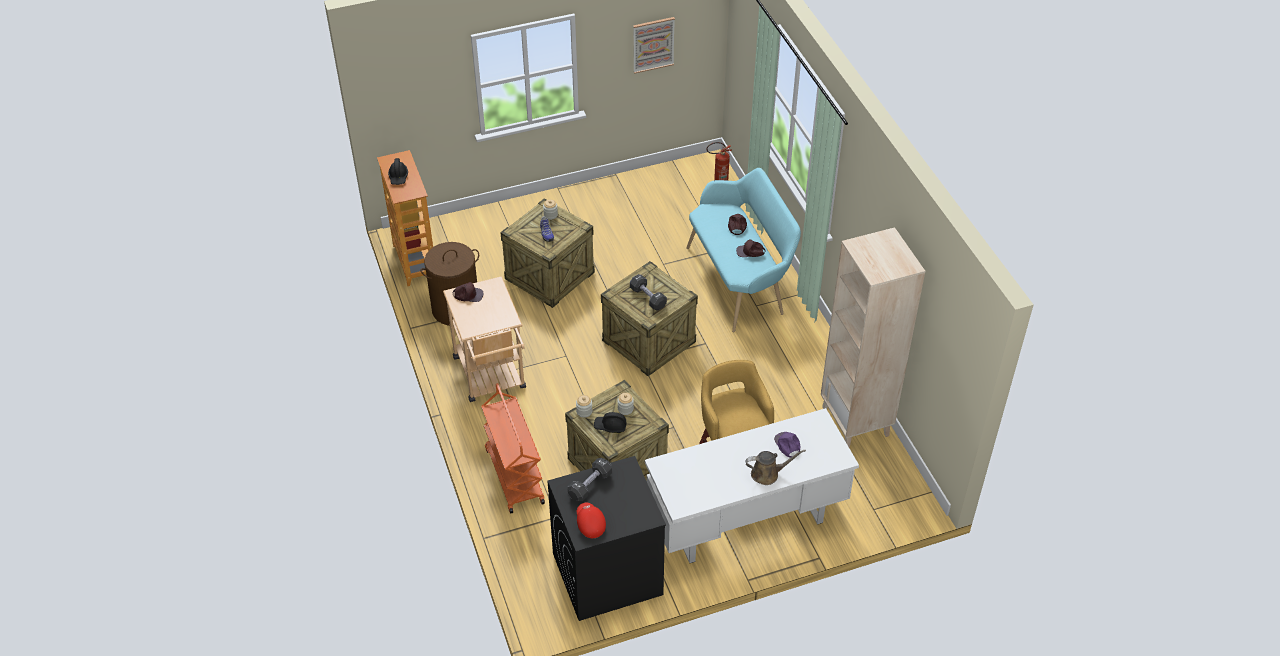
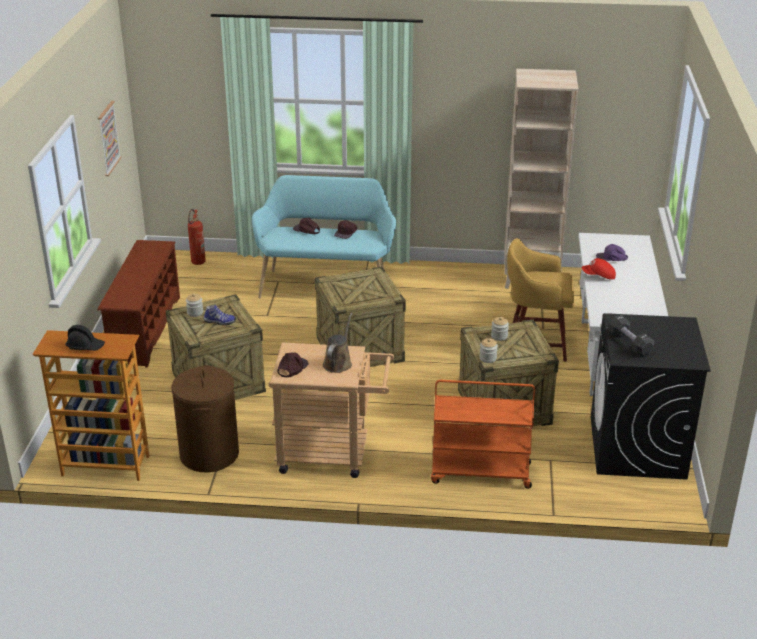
camera: 65 degrees left, 15 degrees down
red cap [577,503,606,538] -> red cap moved to [582,258,616,280]
black hard hat [594,412,626,433] -> none
black dumbbell [630,274,667,311] -> none
brown watering can [746,450,806,485] -> brown watering can moved to [323,313,353,373]
none -> brown shoe rack [98,240,180,368]

